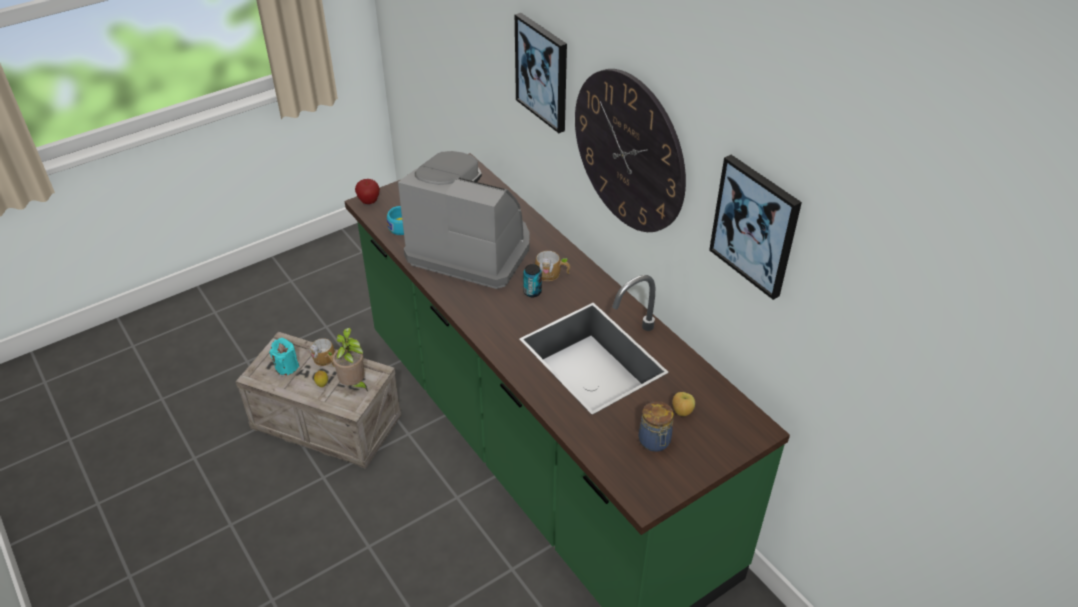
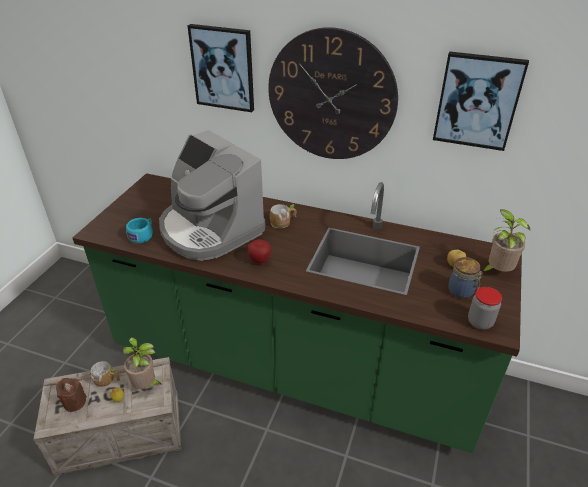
camera: 35 degrees left, 5 degrees down
turquoise candle [269,338,299,375] -> brown candle [56,378,87,412]
apple [355,179,380,204] -> apple moved to [248,239,271,264]
coffee machine [398,151,530,289] -> coffee machine turned 120 degrees counterclockwise [159,130,265,261]
can [523,264,542,297] -> none
none -> jar [468,287,502,330]
none -> potted plant [482,209,530,272]

